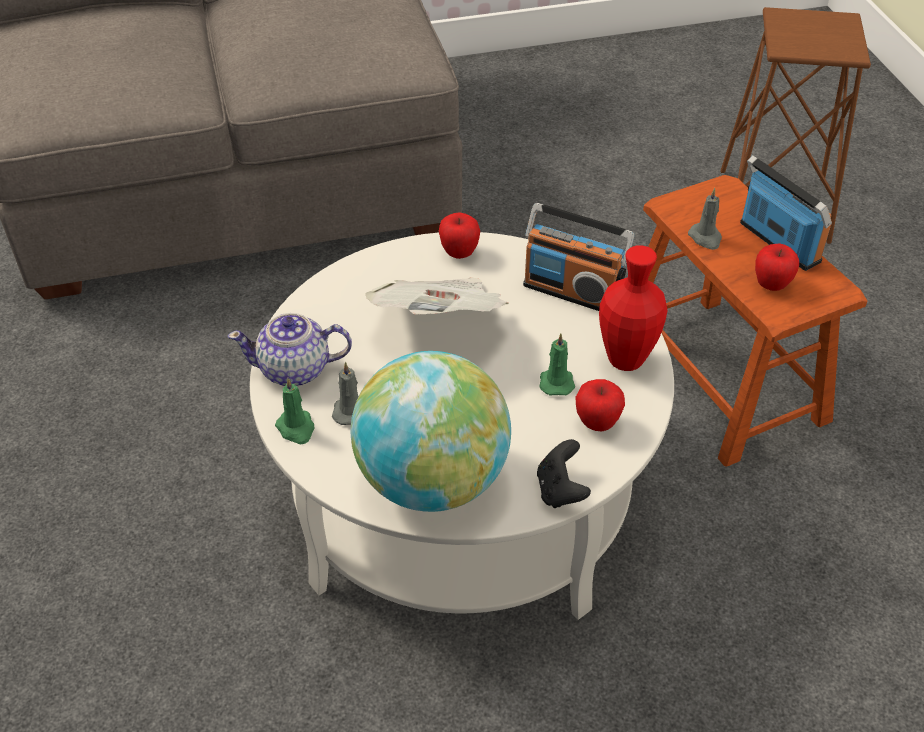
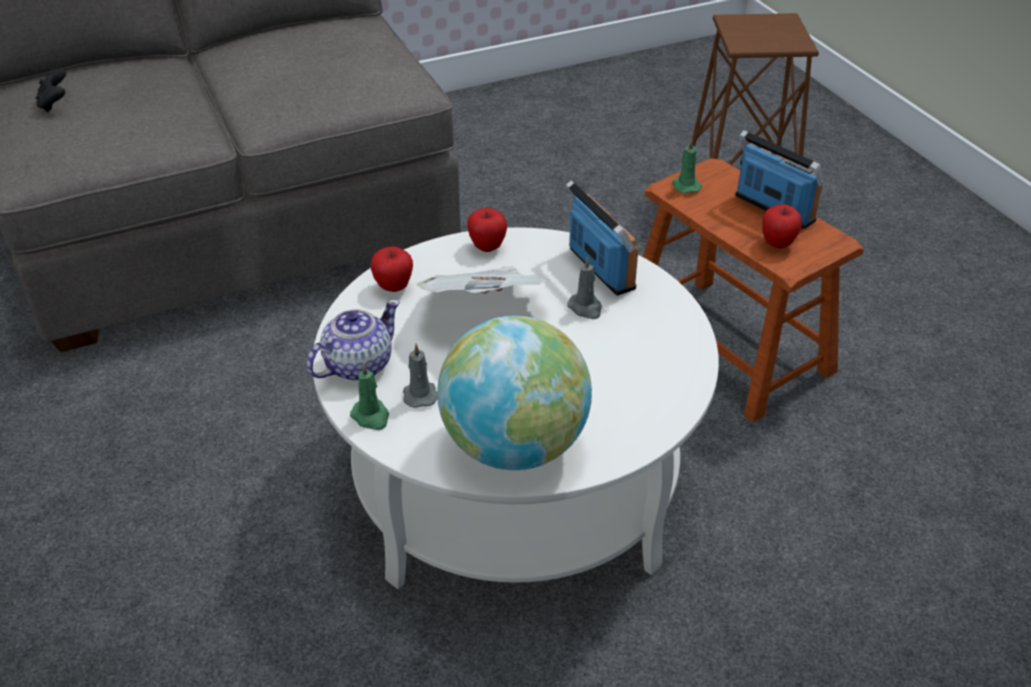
camera: 10 degrees left, 5 degrees down
teapot [228,313,352,386] -> teapot turned 150 degrees clockwise [307,299,400,381]
radio [523,203,634,311] -> radio turned 135 degrees counterclockwise [566,180,638,296]
black game controller [537,439,591,508] -> black game controller moved to [36,68,66,112]
green candle [539,333,575,395] -> green candle moved to [672,139,702,194]
apple [576,379,625,432] -> apple moved to [371,246,413,292]
red vase [599,245,668,371] -> none
grey candle [688,188,722,250] -> grey candle moved to [567,256,602,319]

